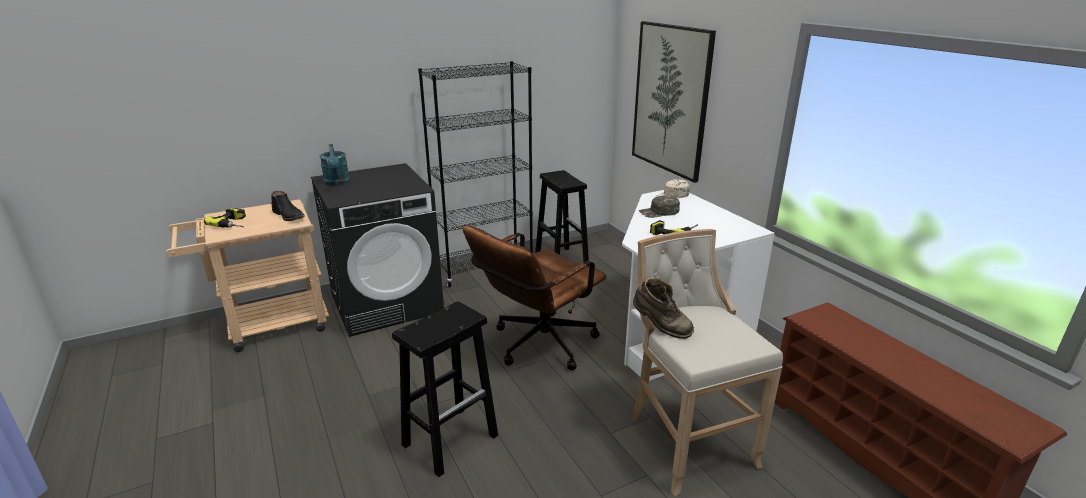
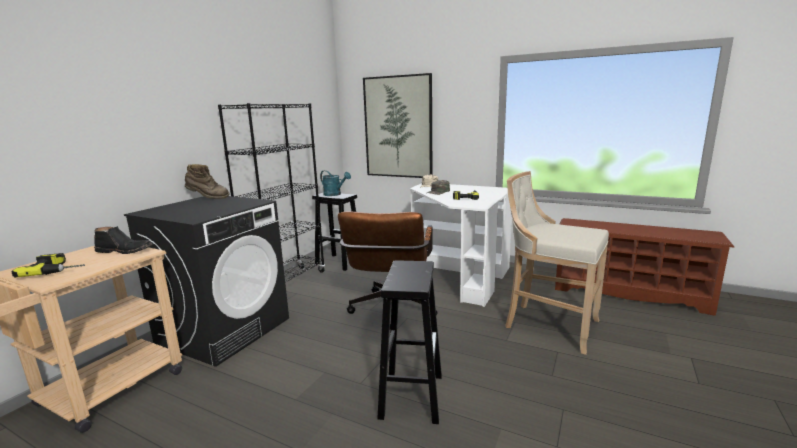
camera: 35 degrees left, 10 degrees down
turquoise watering can [320,144,350,186] -> turquoise watering can moved to [320,170,351,196]
brown boot [633,278,694,339] -> brown boot moved to [185,164,230,199]

